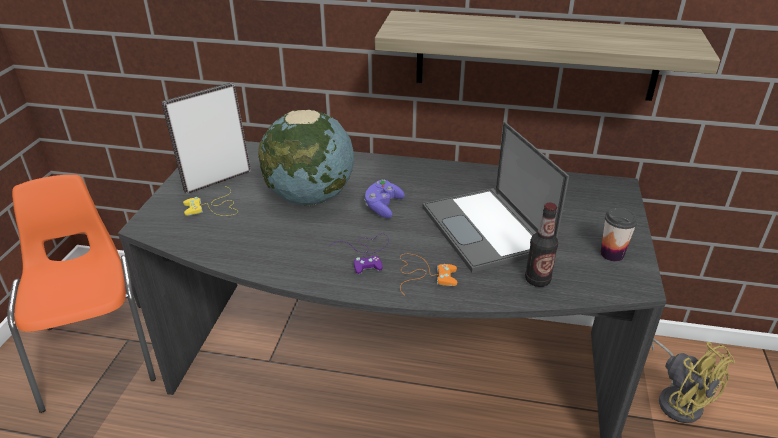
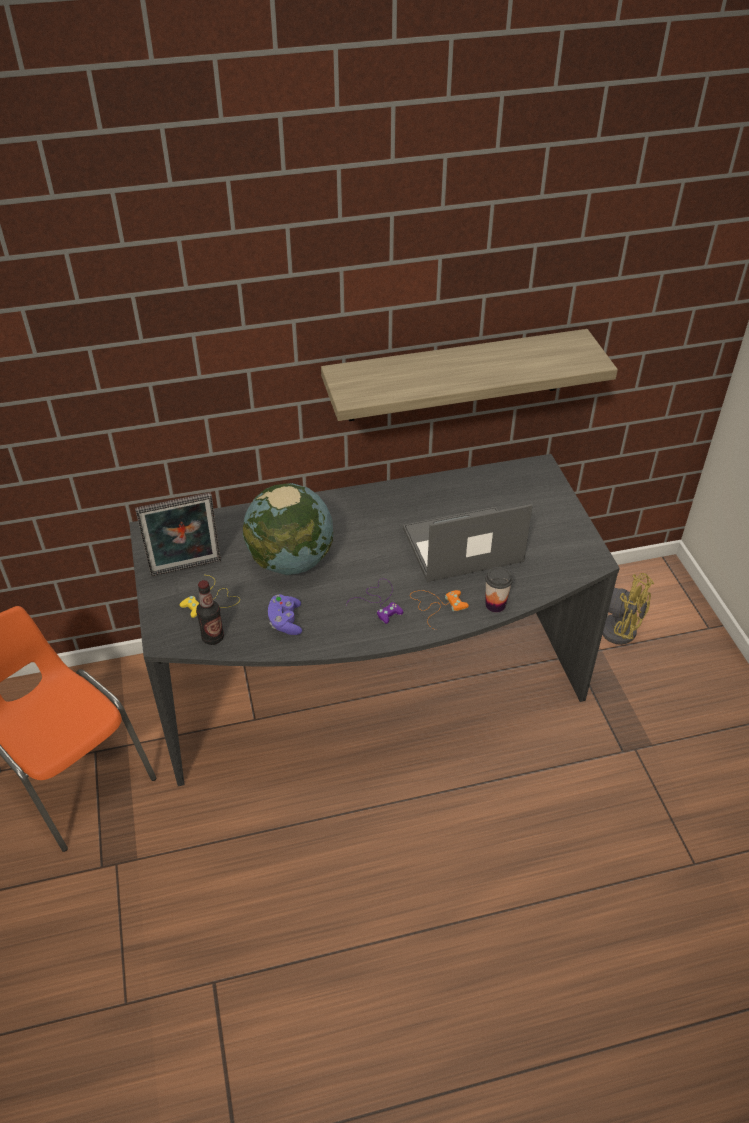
camera: 25 degrees left, 10 degrees up
picture frame [161,83,251,194] -> picture frame turned 135 degrees counterclockwise [135,492,221,576]
purple game controller [364,179,405,218] -> purple game controller moved to [268,594,302,635]
laptop [422,122,569,273] -> laptop turned 120 degrees clockwise [403,504,533,582]
bottle [525,203,558,287] -> bottle moved to [196,580,224,645]
cup [601,208,638,261] -> cup moved to [485,567,513,612]

